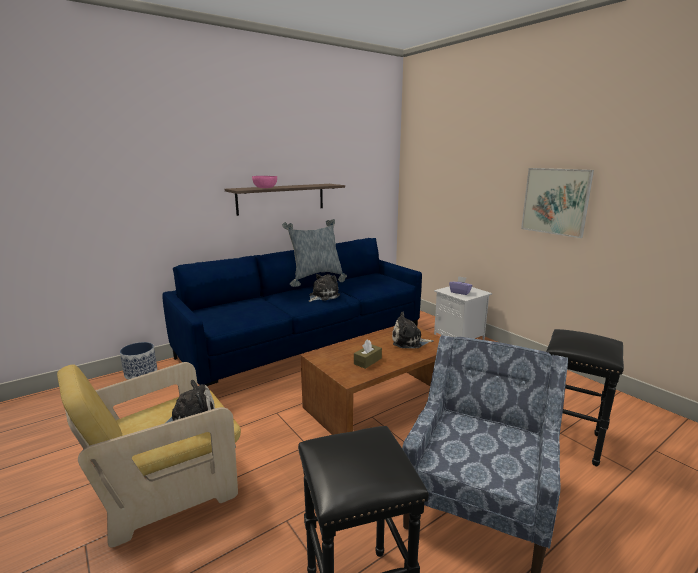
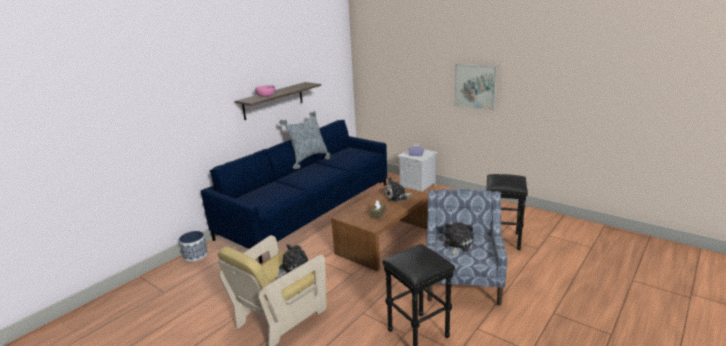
camera: 15 degrees left, 5 degrees up
plush toy [309,274,340,302] -> plush toy moved to [443,222,473,256]

